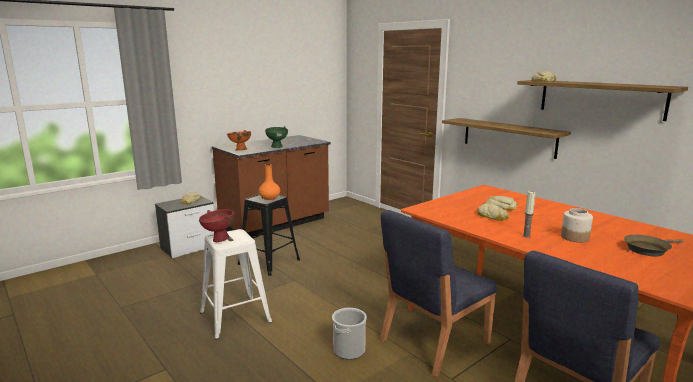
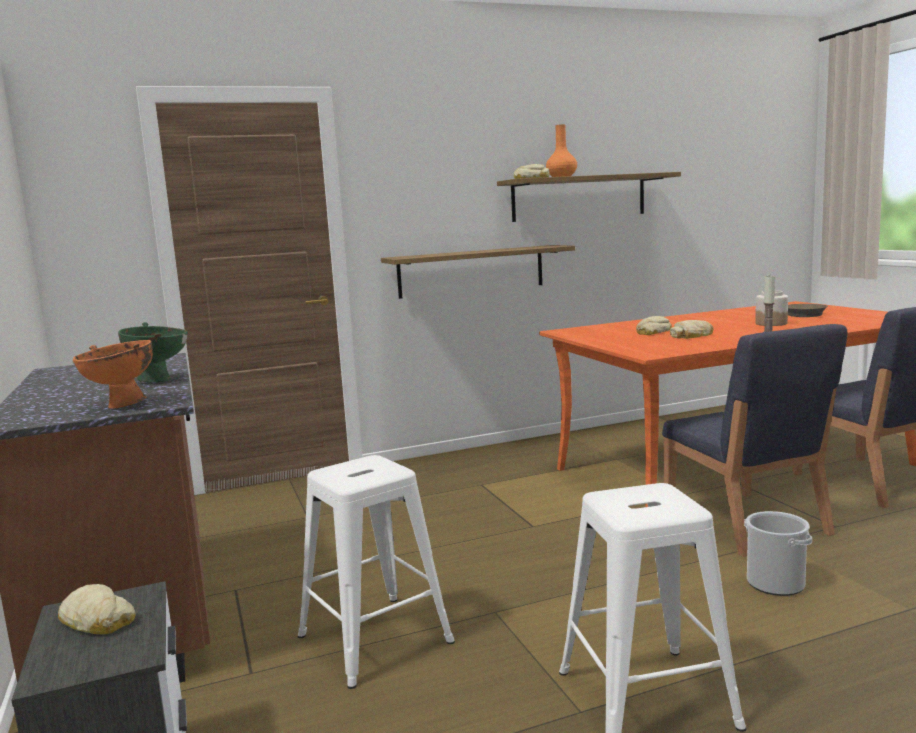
camera: 70 degrees left, 5 degrees down
red bowl [199,209,234,242] -> none
black stool [237,194,300,276] -> white stool [298,455,455,689]
orange vase [259,164,280,200] -> orange vase moved to [546,124,577,177]

